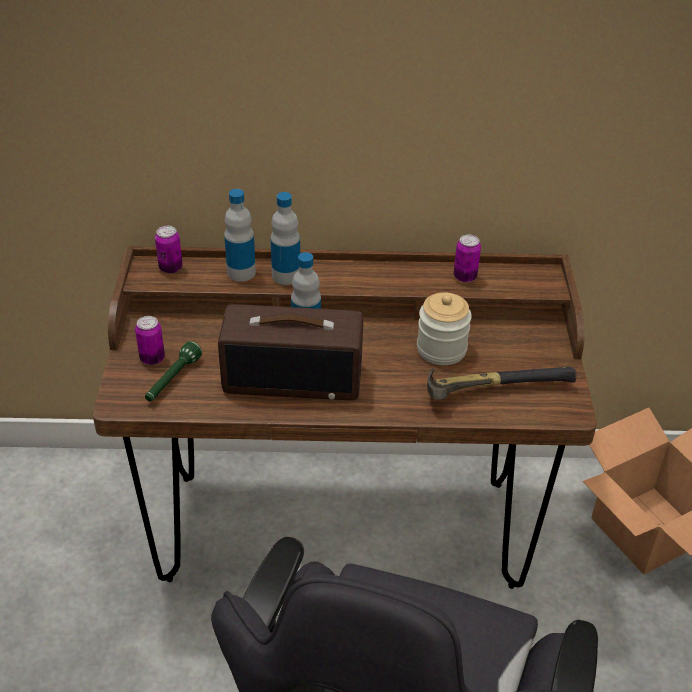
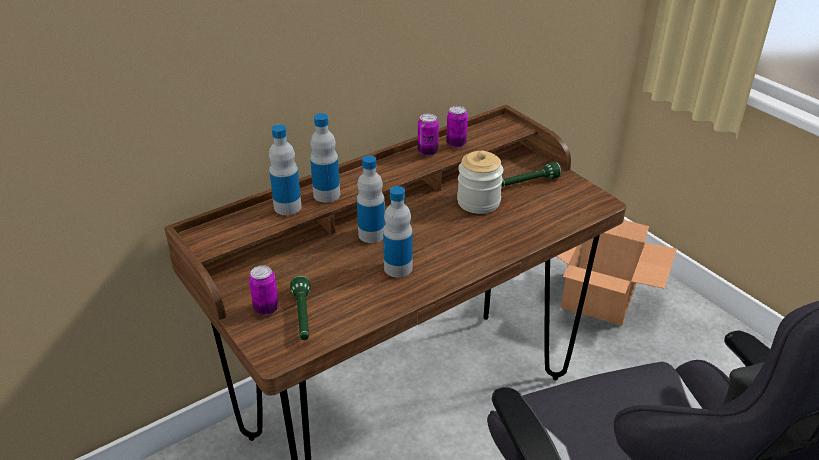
camera: 35 degrees left, 5 degrees down
can [155,226,182,273] -> can moved to [418,113,439,156]
radio [218,304,363,400] -> bottle [383,186,413,278]
hammer [427,367,576,400] -> none
none -> green flashlight [501,162,562,187]

